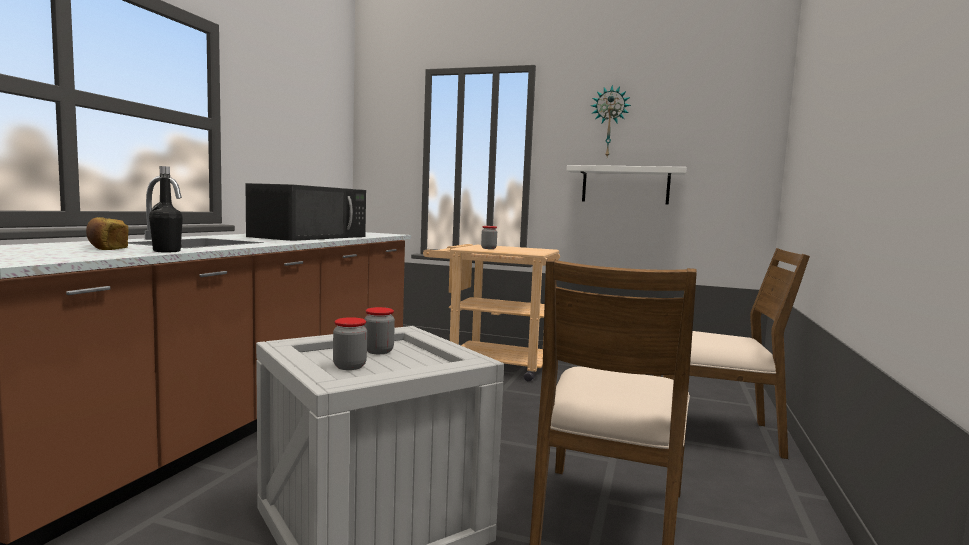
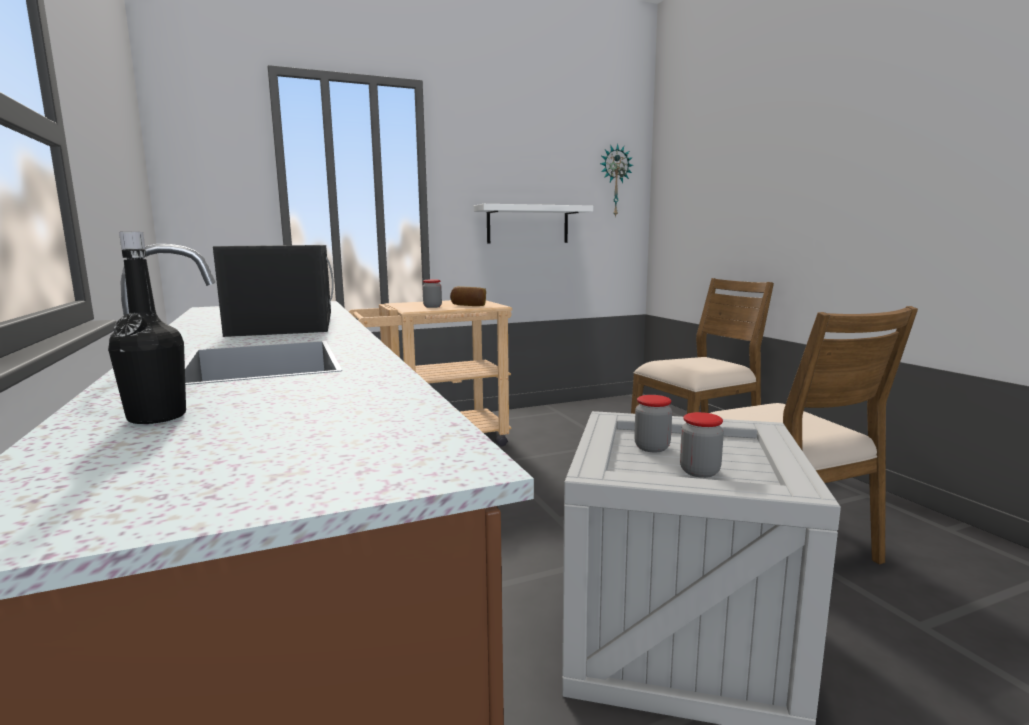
camera: 40 degrees left, 5 degrees up
bread [86,217,128,250] -> bread moved to [450,286,486,306]
black bottle [149,166,183,252] -> black bottle moved to [108,232,186,424]
wall clock [591,85,631,157] -> wall clock moved to [600,144,634,218]

